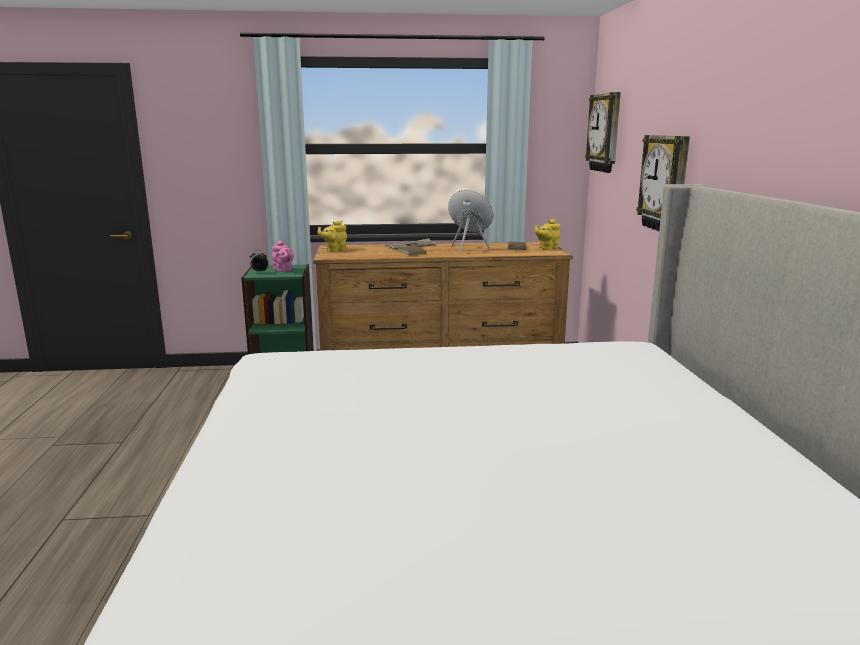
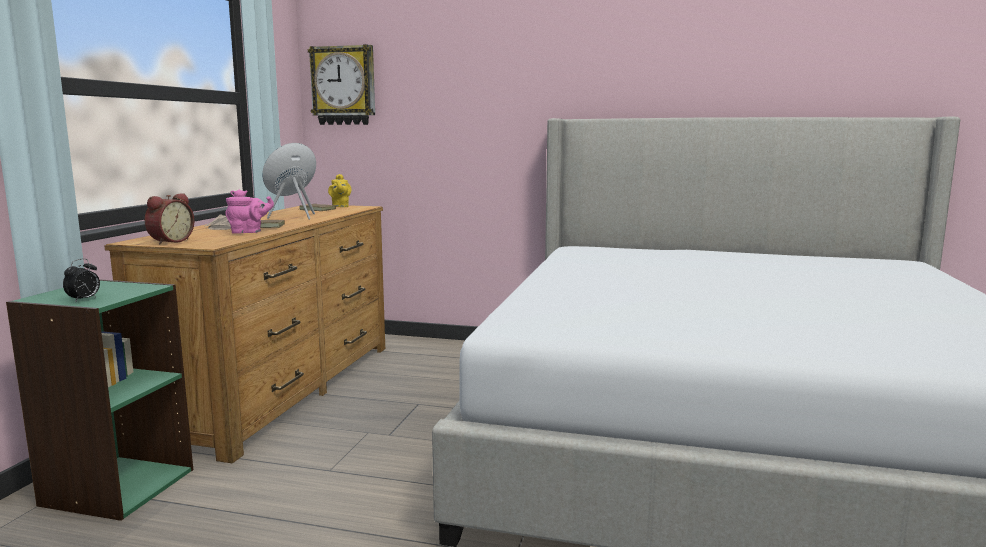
camera: 70 degrees left, 5 degrees down
pink teapot [272,240,294,272] -> pink teapot moved to [225,189,274,234]
yellow teapot [318,220,347,252] -> alarm clock [145,193,194,245]
wall clock [636,135,690,231] -> none

